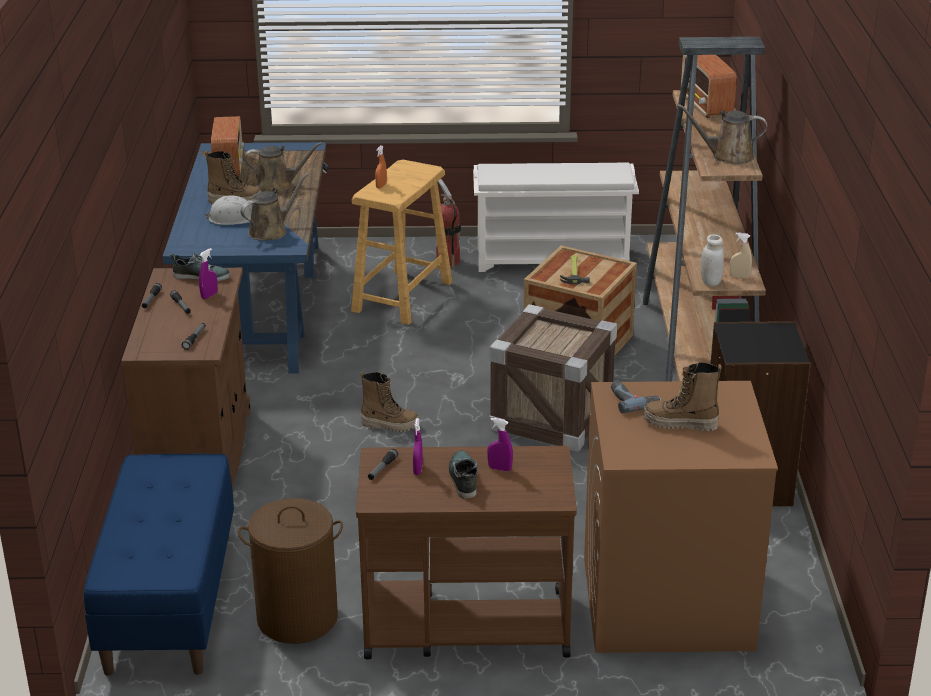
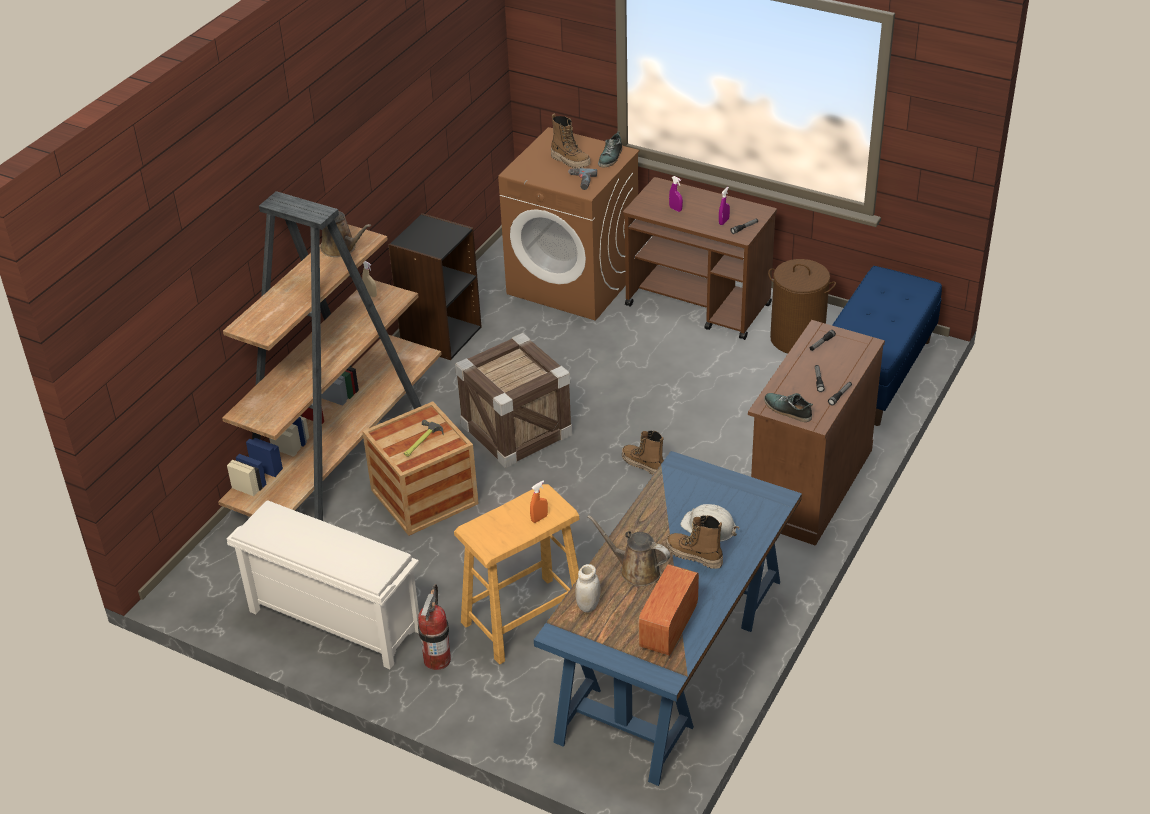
camera: 150 degrees left, 10 degrees up
purple spray bottle [199,248,218,299] -> none
brown watering can [240,173,309,241] -> none
shoe [448,451,478,499] -> shoe moved to [598,131,622,167]
radio [681,55,737,118] -> none
white jar [701,235,724,286] -> white jar moved to [576,564,601,613]

